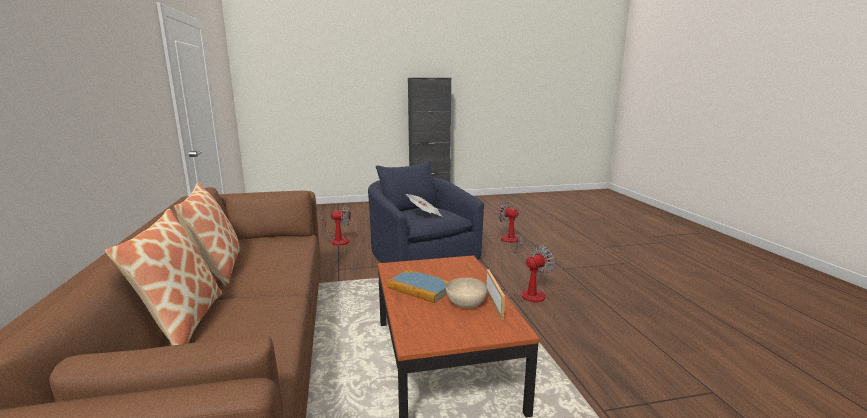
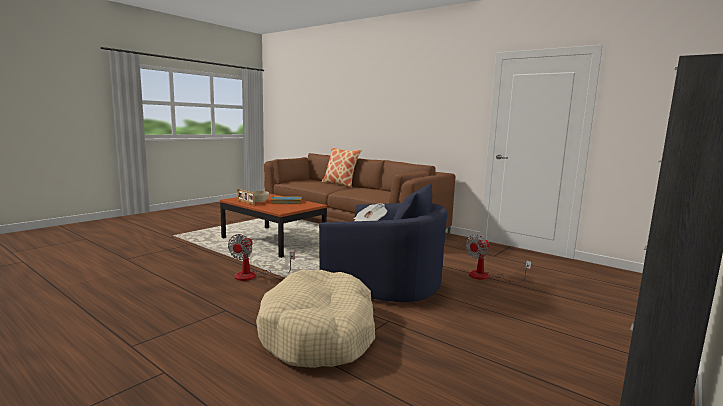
camera: 140 degrees right, 5 degrees down
pillow [174,182,240,287] -> none
fan [498,201,523,253] -> beige dog bed [256,270,375,368]

